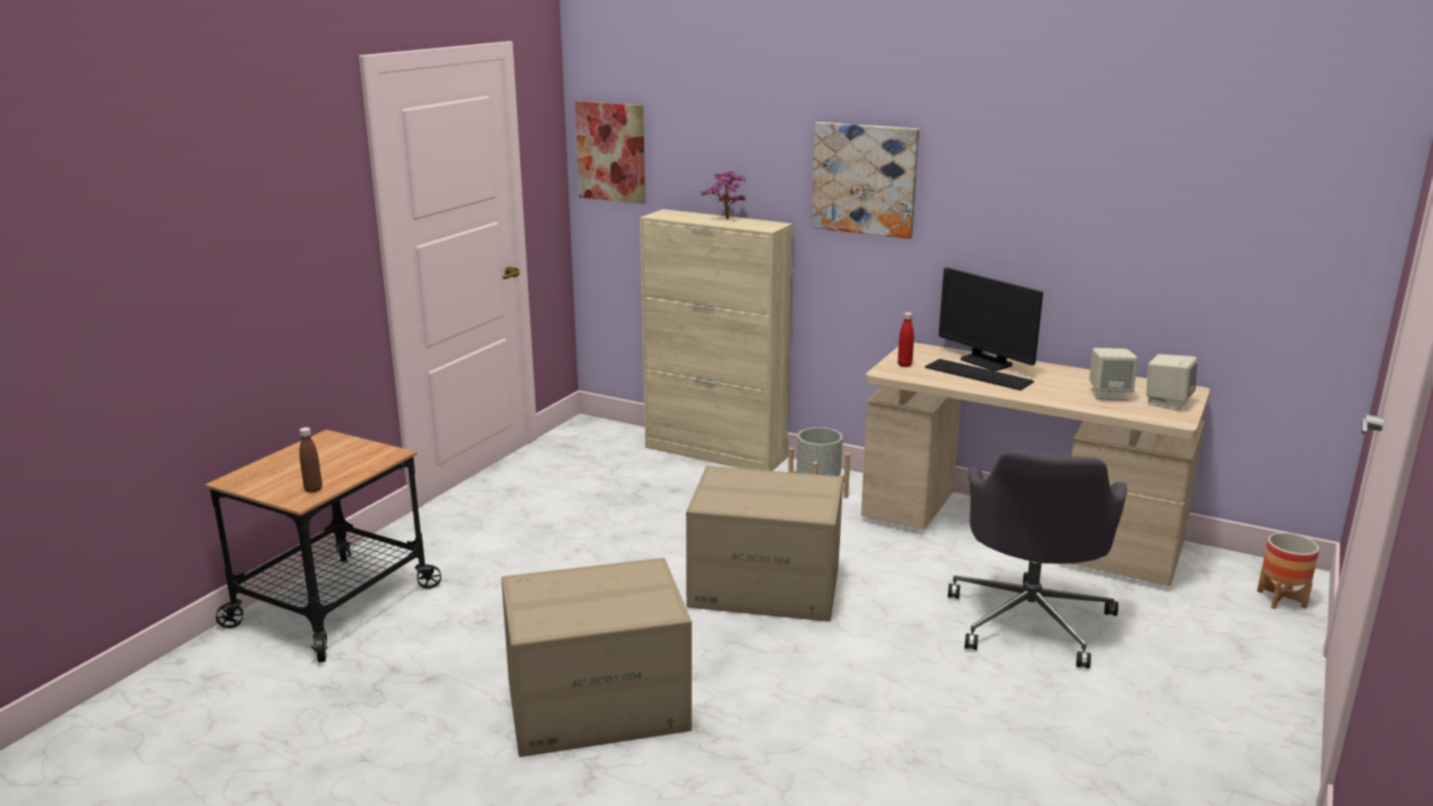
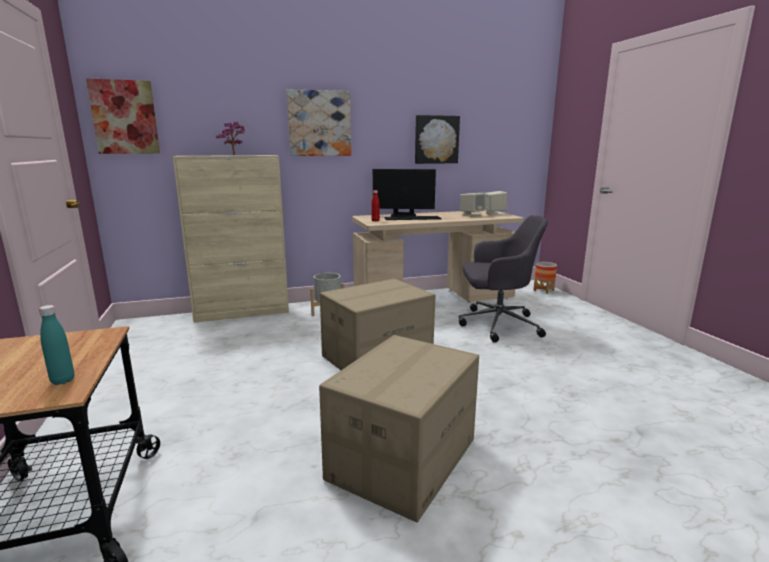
camera: 45 degrees left, 5 degrees down
brown bottle [299,427,322,493] -> turquoise bottle [39,305,74,385]
grey office chair [948,450,1127,669] -> grey office chair turned 60 degrees counterclockwise [459,215,548,342]
none -> picture [415,115,460,164]

